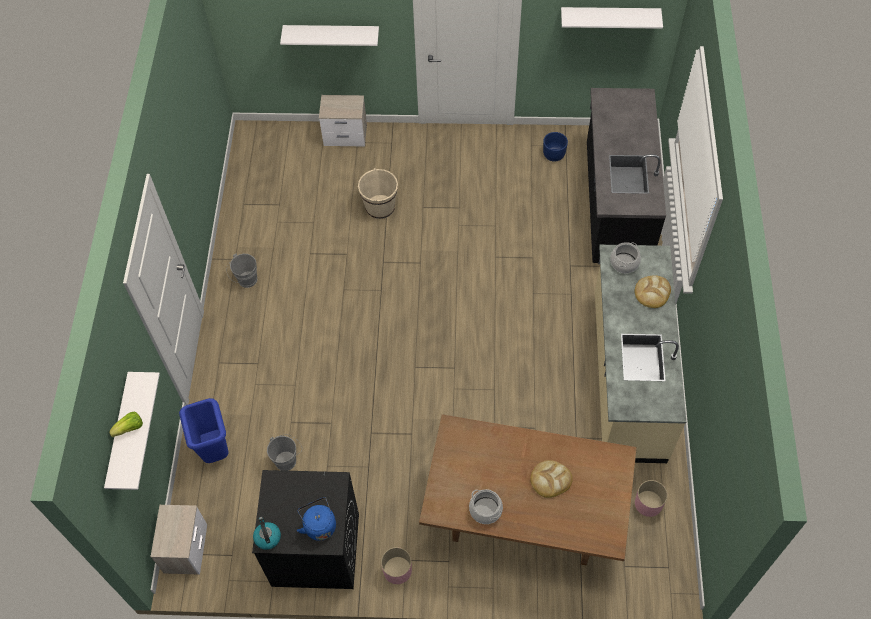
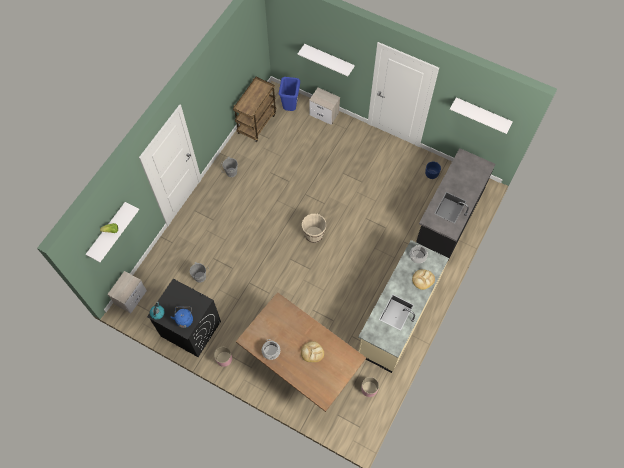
camera: 25 degrees right, 5 degrees up
blue trash can [179,398,229,463] -> blue trash can moved to [279,77,300,111]
beige bucket [358,168,398,219] -> beige bucket moved to [302,214,327,243]
none -> brown cart [233,77,276,142]

